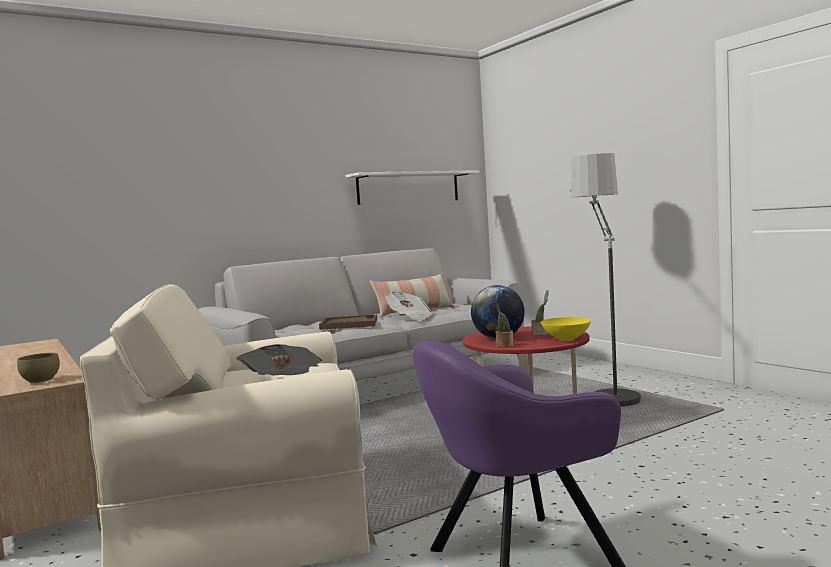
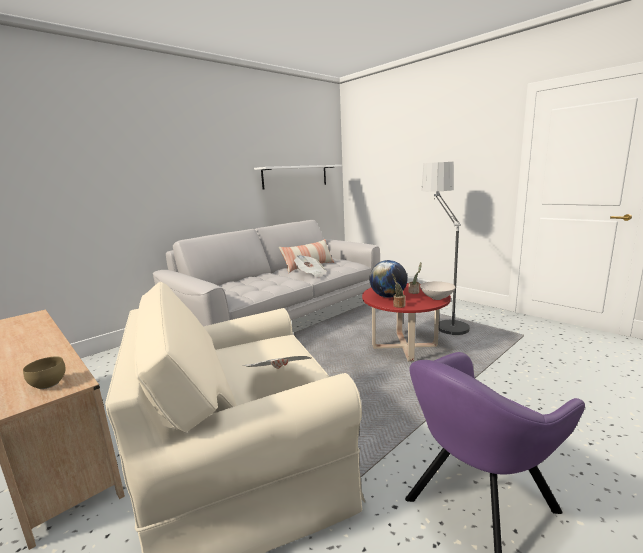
camera: 10 degrees left, 10 degrees up
brown tray [319,315,377,330] -> none
yellow bowl [541,317,591,341] -> white bowl [420,281,456,300]

